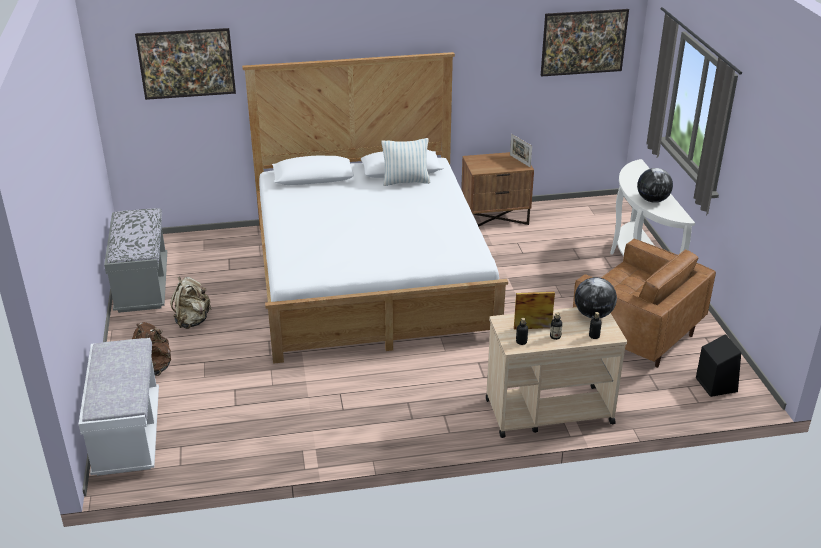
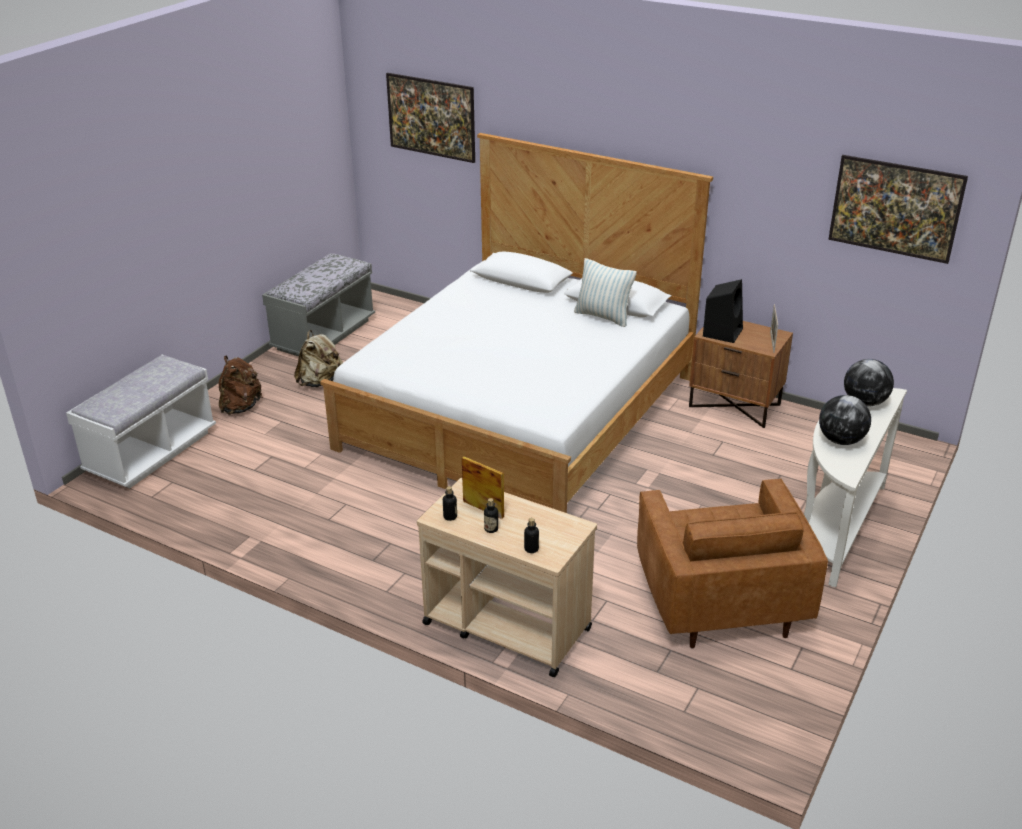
camera: 40 degrees right, 0 degrees up
globe [575,277,617,319] -> globe moved to [844,359,894,406]
black speaker [696,334,741,397] -> black speaker moved to [703,279,743,343]

